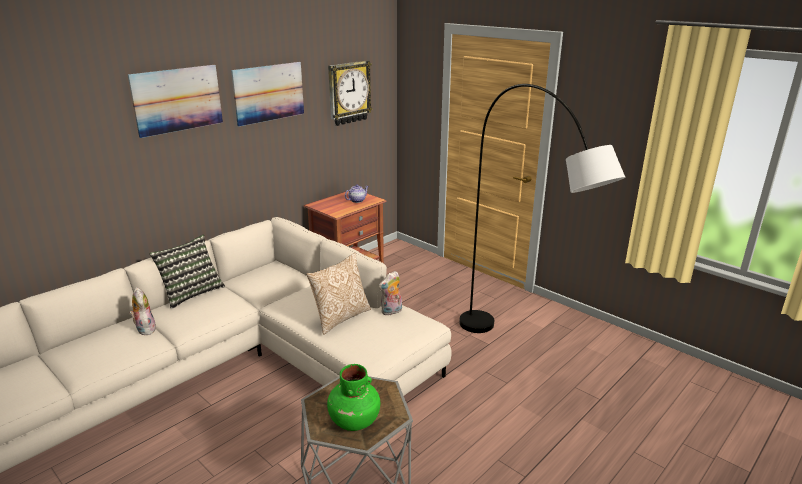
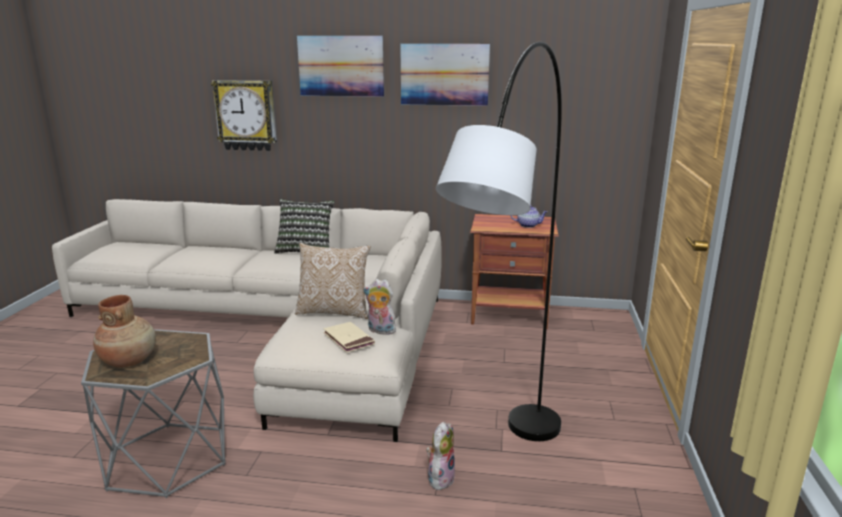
camera: 55 degrees right, 5 degrees down
plush toy [129,287,156,335] -> plush toy moved to [426,421,456,490]
green vase [327,364,380,431] -> brown vase [93,295,156,367]
wall clock [328,60,373,126] -> wall clock moved to [211,80,277,151]
none -> beige book [323,322,375,353]

